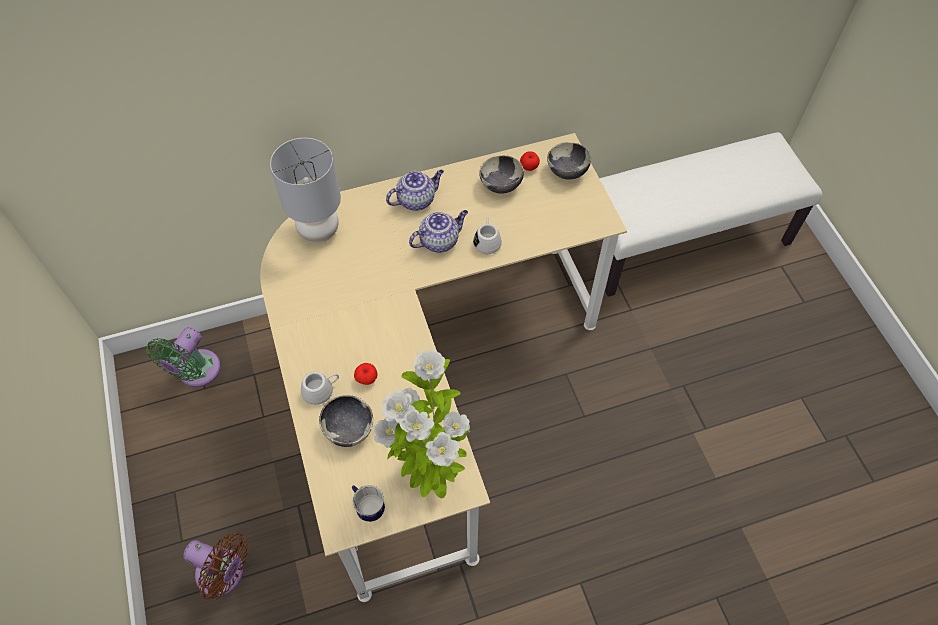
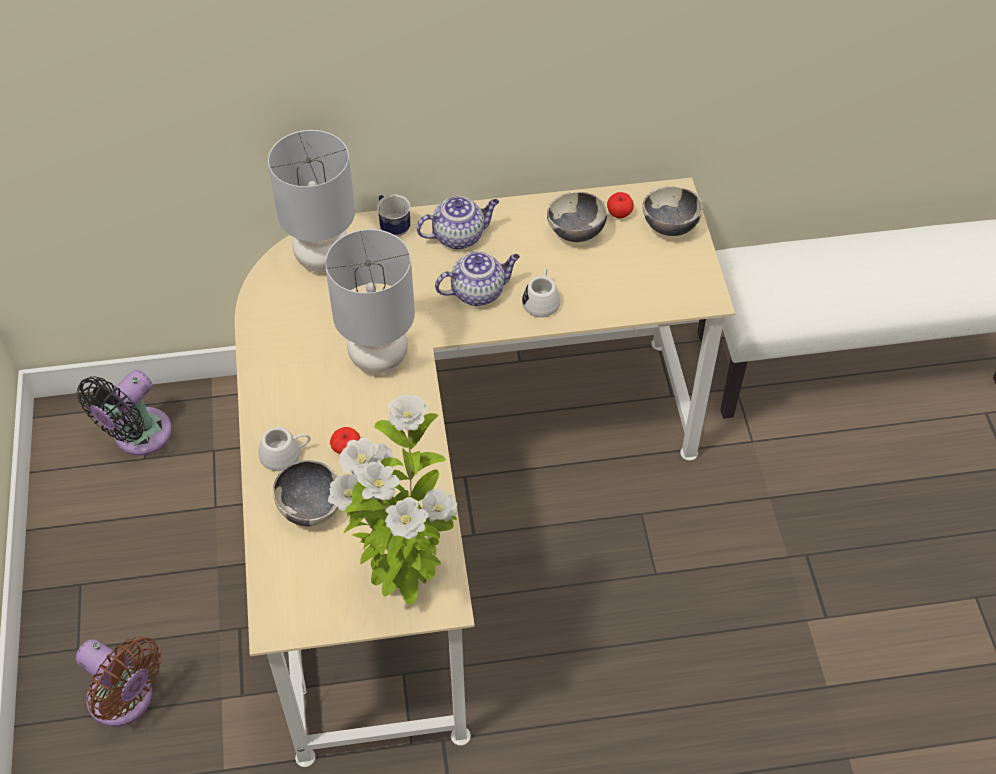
camera: 10 degrees right, 5 degrees down
green fan [146,327,221,387] -> black fan [77,370,172,456]
mug [352,485,385,522] -> mug moved to [377,195,411,237]
none -> grey table lamp [325,229,415,374]

